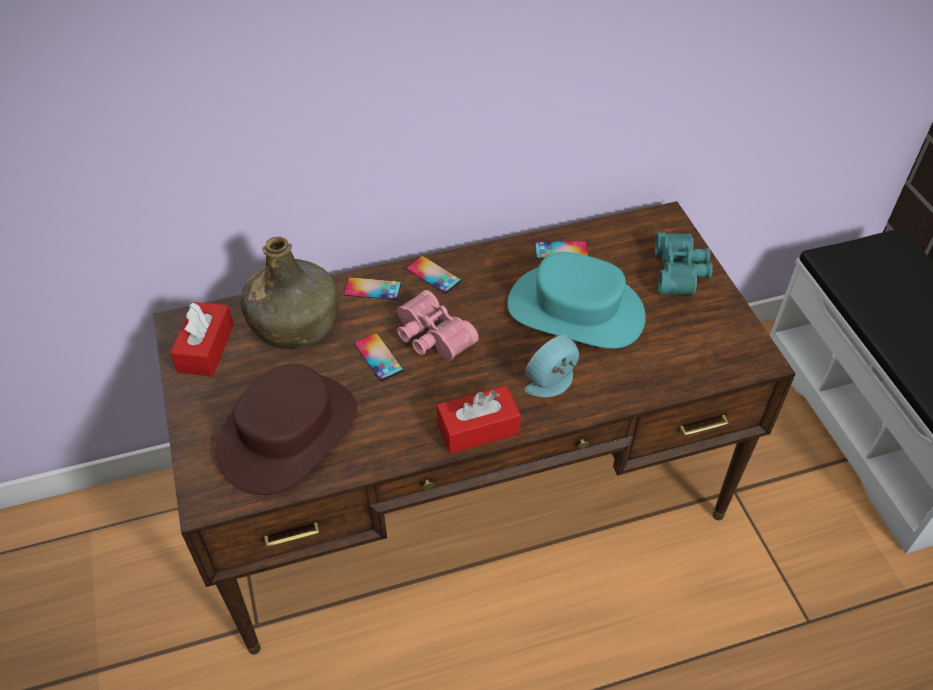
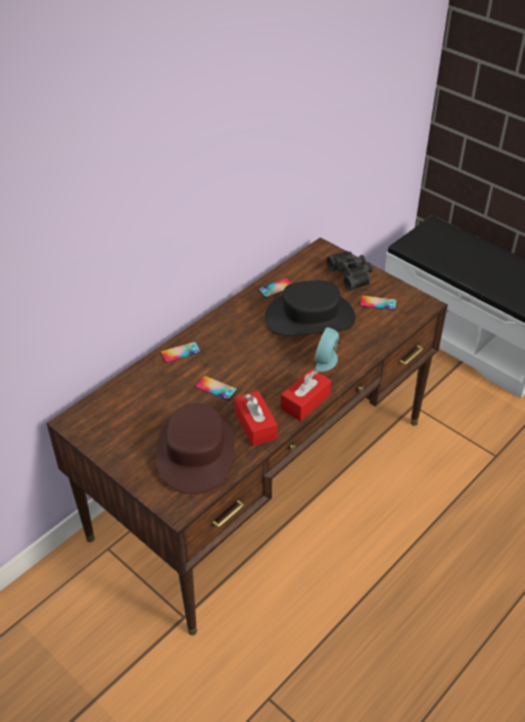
camera: 30 degrees left, 5 degrees down
red tissue box [170,302,234,377] -> red tissue box moved to [234,391,277,446]
green bottle [240,237,339,349] -> none
pink binoculars [397,290,478,361] -> none
phone [407,256,461,294] -> phone moved to [360,295,397,310]
turquoise hat [508,252,646,349] -> black hat [265,280,355,336]
turquoise binoculars [655,232,713,296] -> black binoculars [326,251,373,291]

